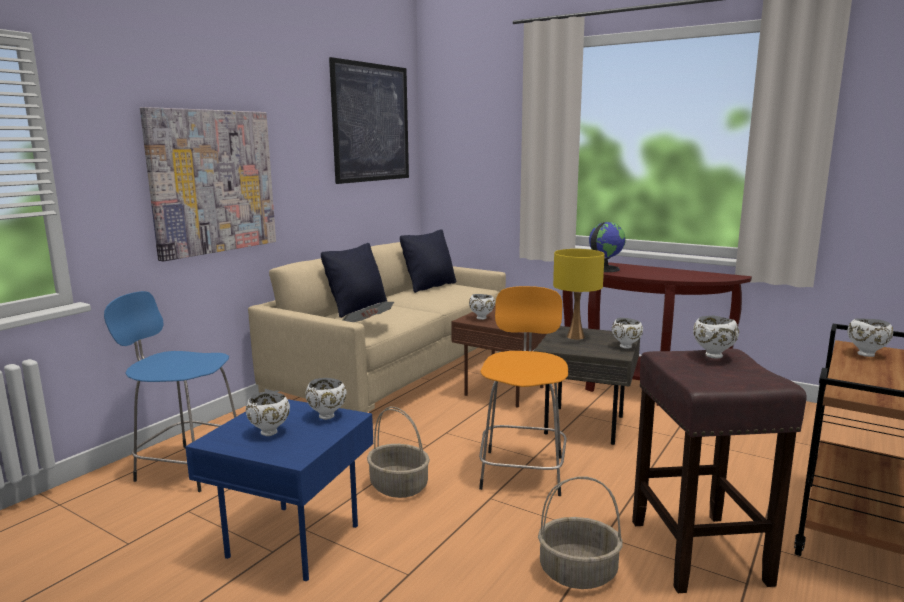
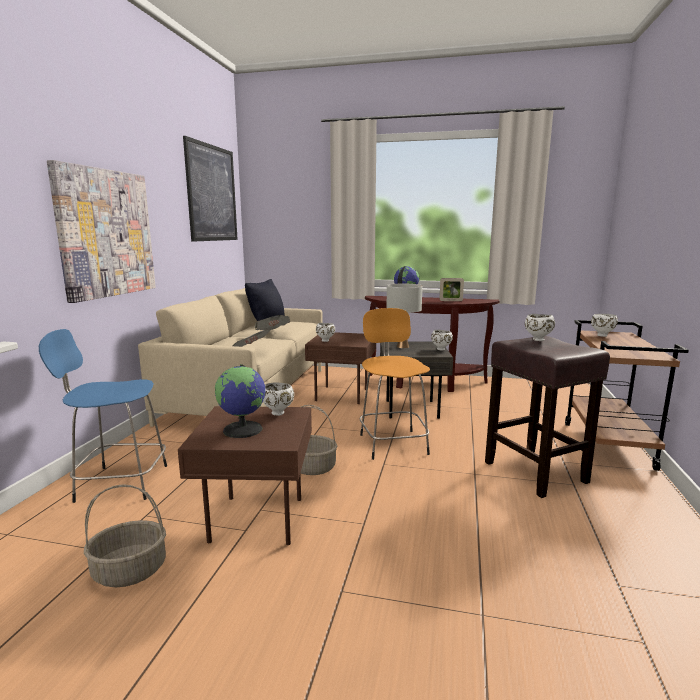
camera: 20 degrees left, 0 degrees up
blue side table [185,399,373,581] -> brown side table [178,406,312,545]
white bowl [246,392,290,436] -> globe [215,364,265,438]
black pillow [321,243,387,318] -> none
basket [538,476,623,589] -> basket moved to [84,484,166,587]
yellow table lamp [553,249,605,340] -> white table lamp [386,284,423,348]
none -> newspaper [255,315,290,330]
none -> picture frame [440,278,464,301]

